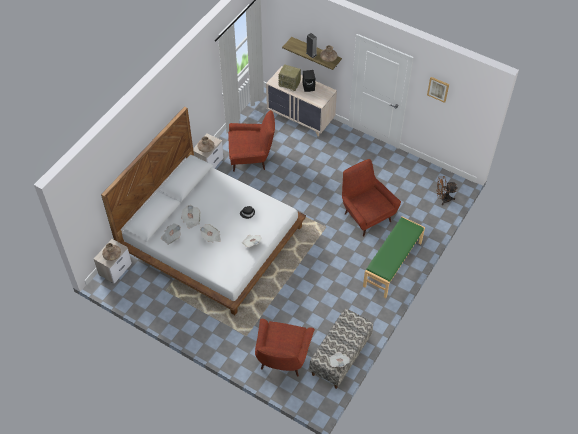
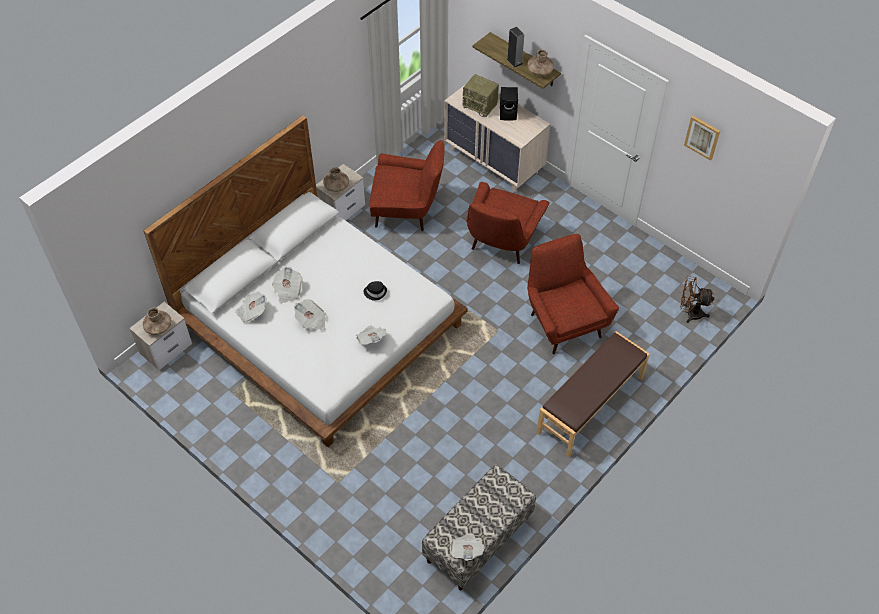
camera: 10 degrees right, 0 degrees up
red armchair [255,319,315,377] -> red armchair moved to [466,182,550,264]
green bench [363,216,425,298] -> brown bench [536,331,650,457]

